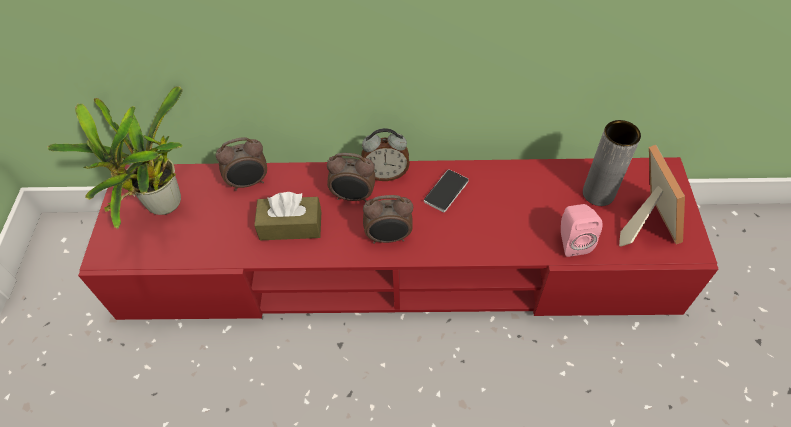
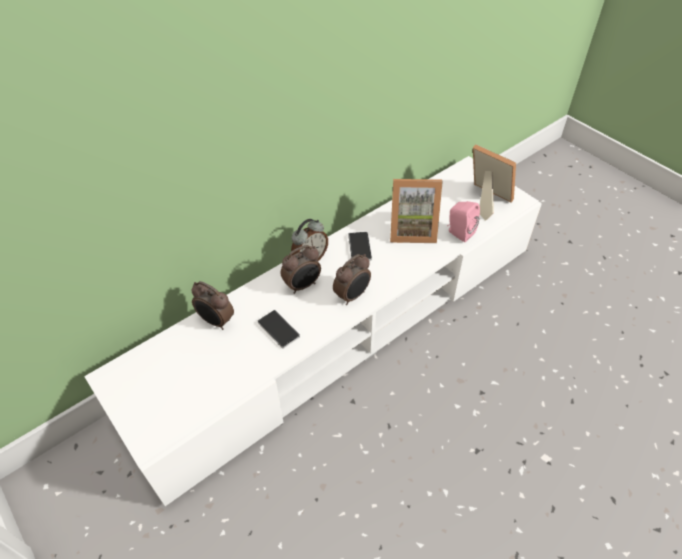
camera: 40 degrees left, 5 degrees down
potted plant [47,86,183,230] -> none
red tv stand [78,157,718,320] -> white tv stand [84,156,542,506]
alarm clock [216,137,267,191] -> alarm clock turned 90 degrees clockwise [191,281,234,330]
brown tissue box [254,192,321,240] -> phone [258,310,300,348]
grey vase [583,120,641,206] -> none
none -> picture frame [390,179,443,243]

